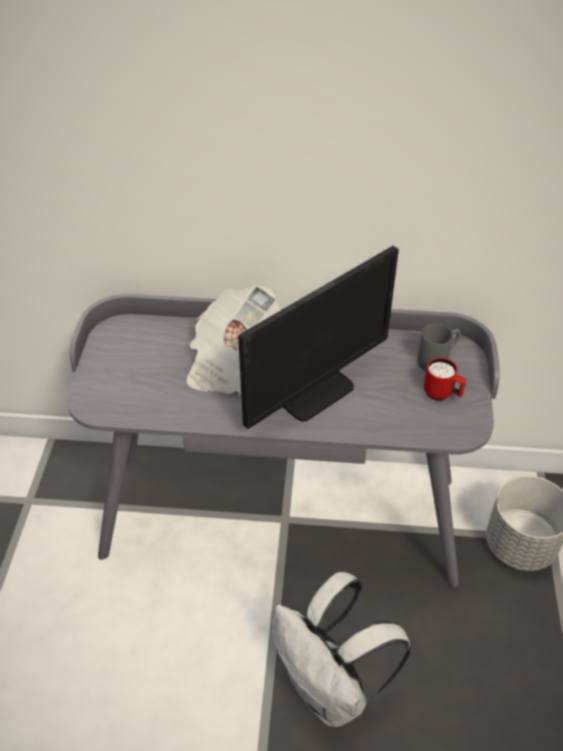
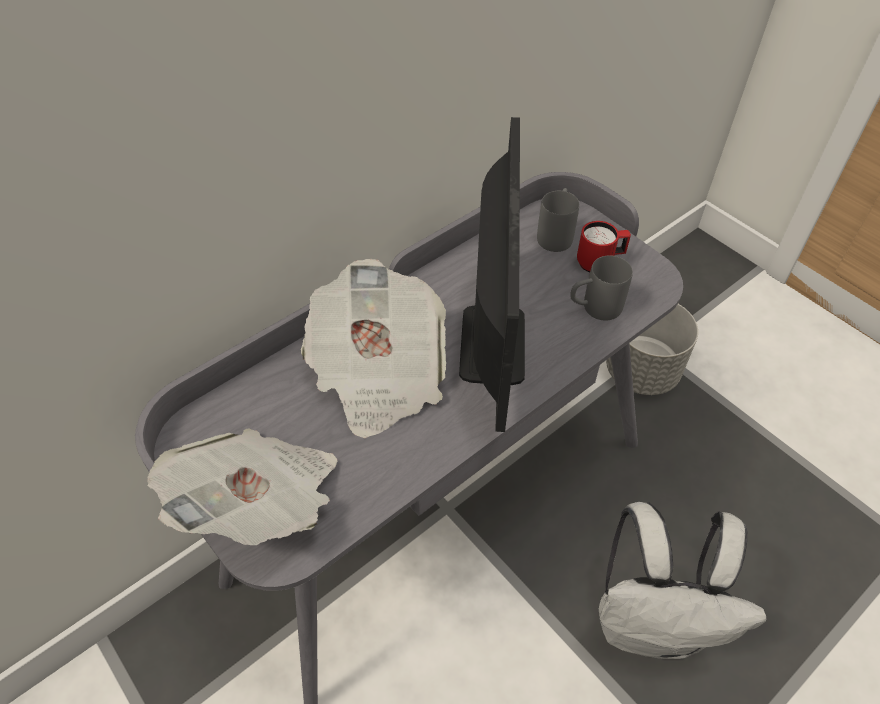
camera: 45 degrees left, 5 degrees up
none -> newspaper [147,428,338,545]
none -> grey mug [570,255,633,320]

